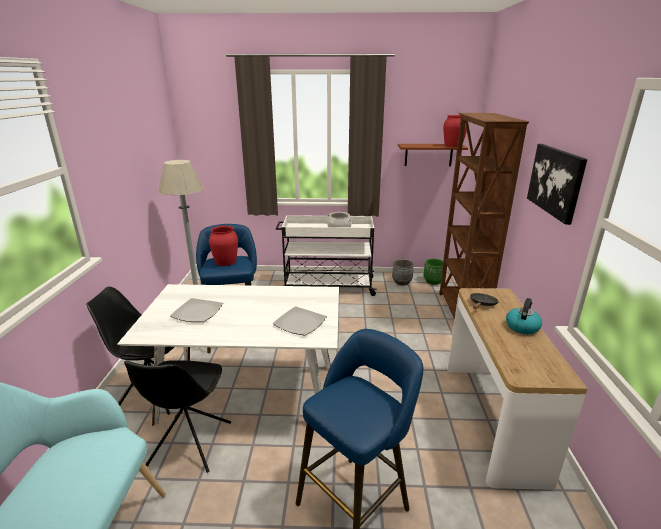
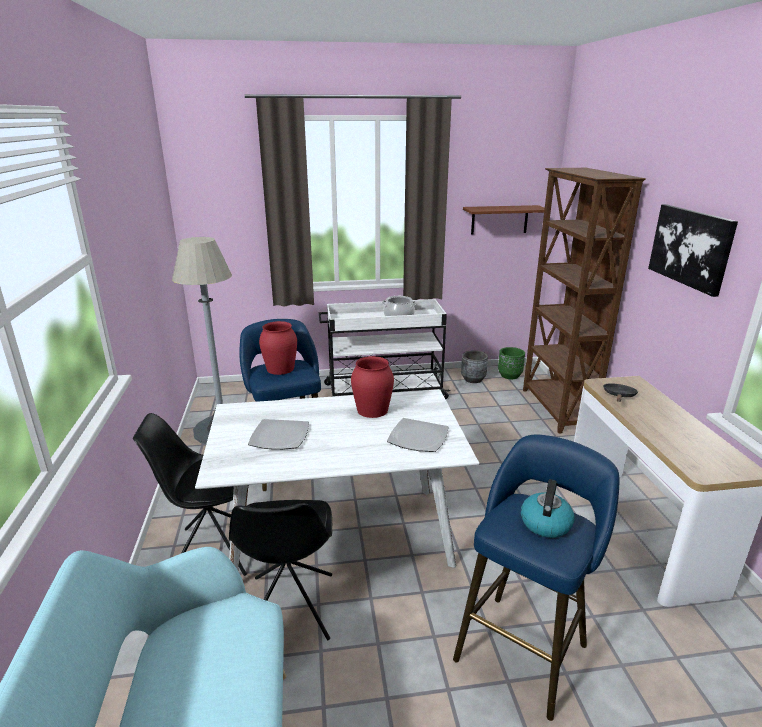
camera: 10 degrees left, 0 degrees up
red vase [443,115,467,147] -> red vase moved to [351,356,394,418]
kettle [506,298,542,334] -> kettle moved to [521,479,575,538]

